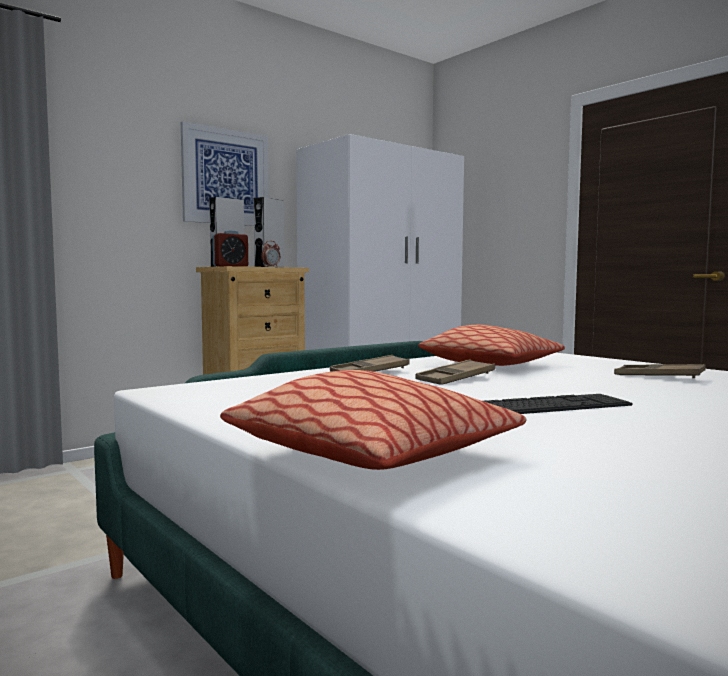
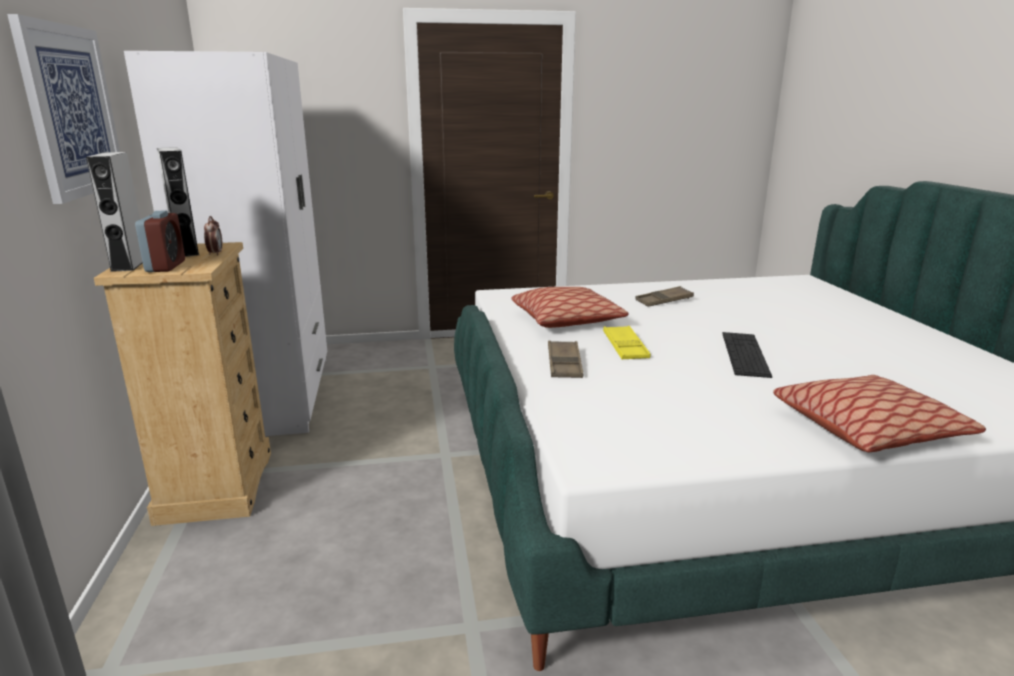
camera: 60 degrees left, 15 degrees up
brown tray [415,359,495,385] -> yellow tray [603,326,651,359]

